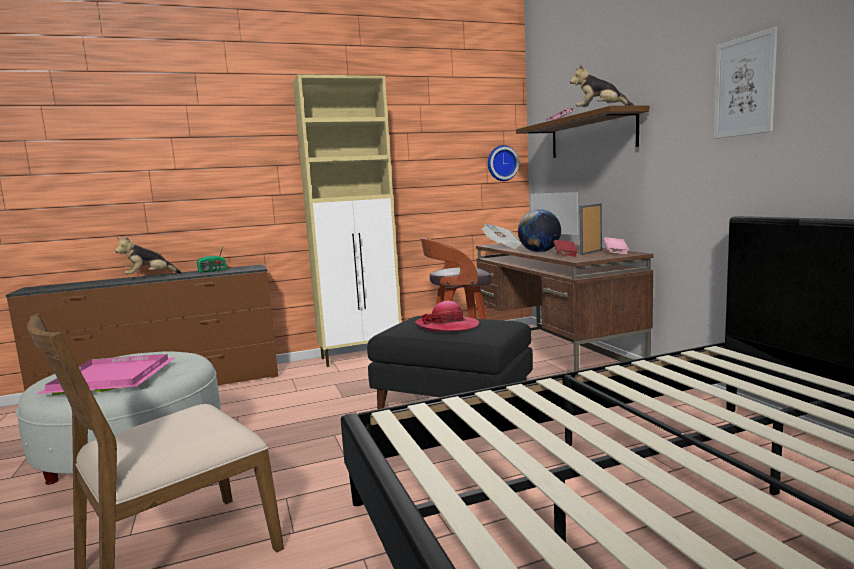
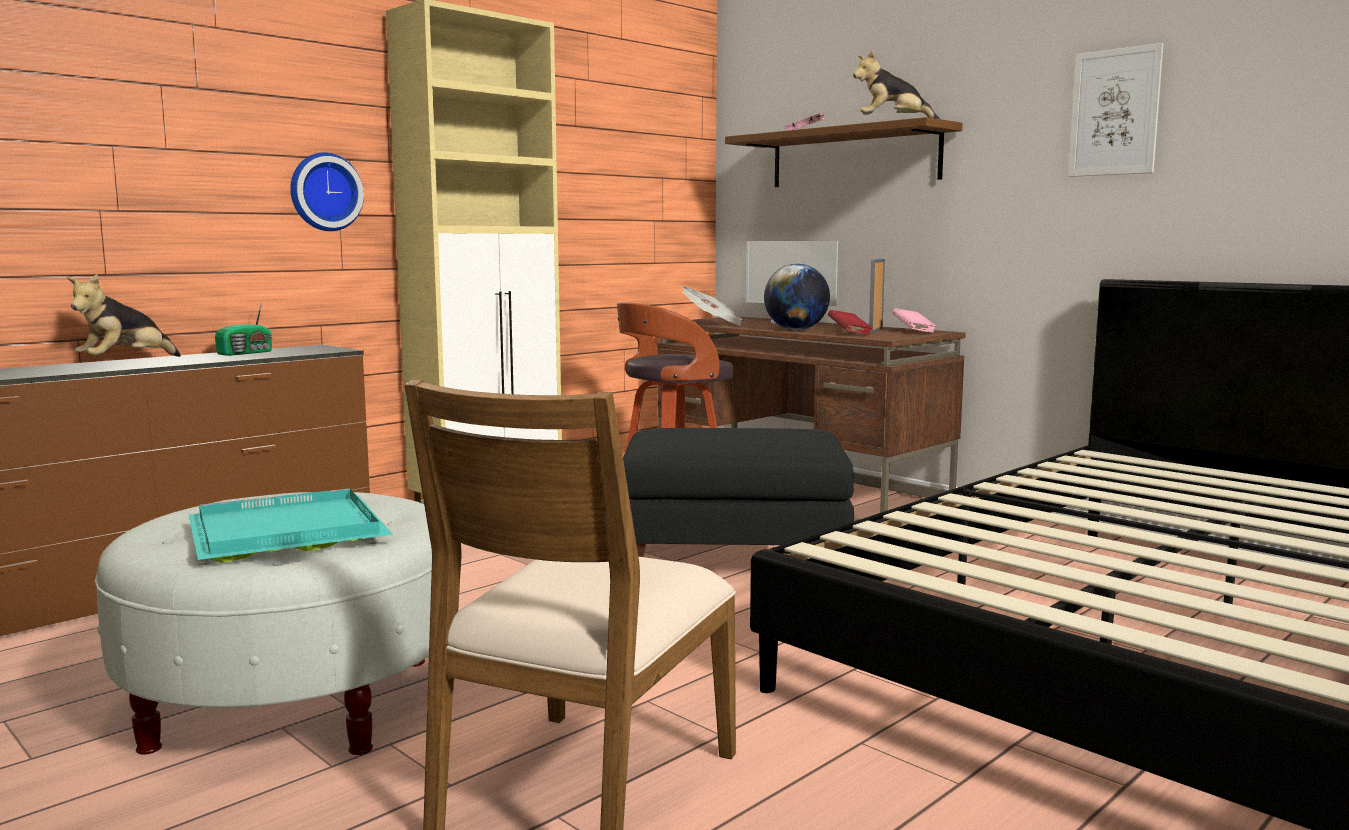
camera: 25 degrees left, 0 degrees up
pink tray [37,354,174,396] -> turquoise tray [189,488,393,563]
hat [415,301,479,332] -> none
wall clock [488,145,519,181] -> wall clock moved to [290,153,364,231]

